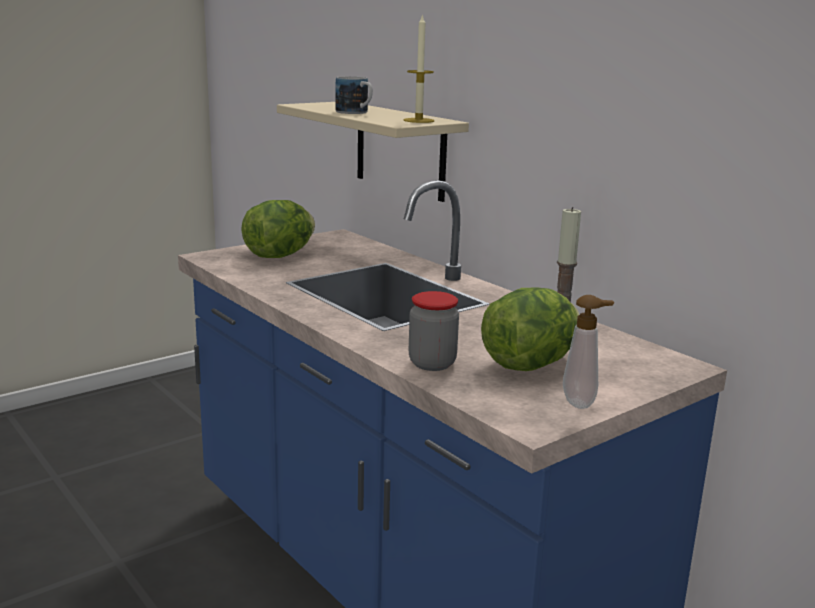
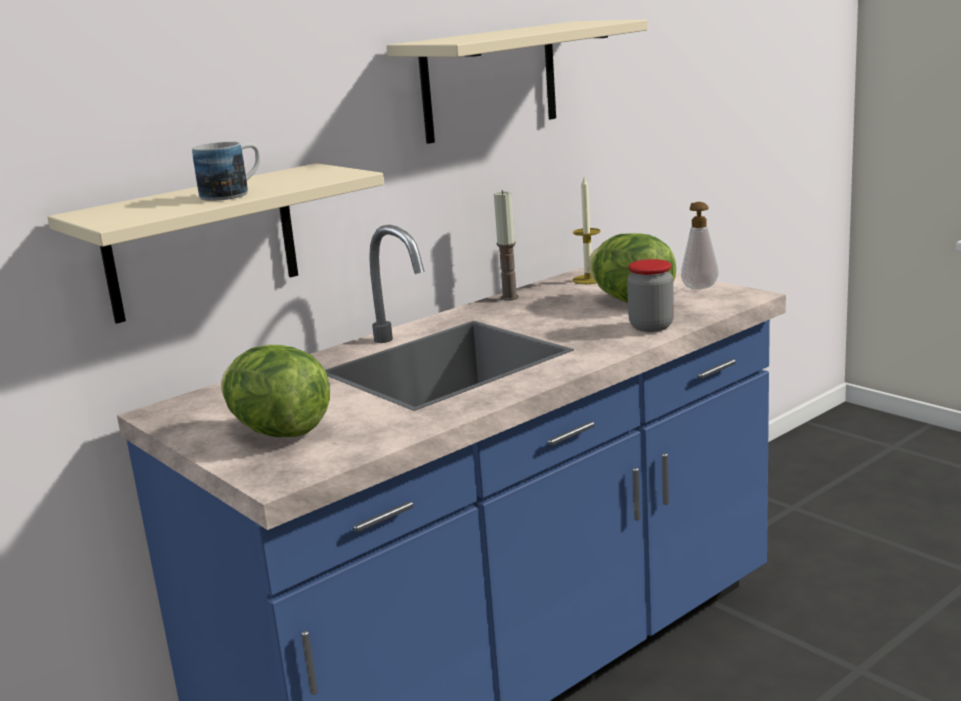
camera: 90 degrees left, 0 degrees up
candle [403,14,434,123] -> candle moved to [573,177,601,284]
none -> beige shelf [387,19,648,144]

